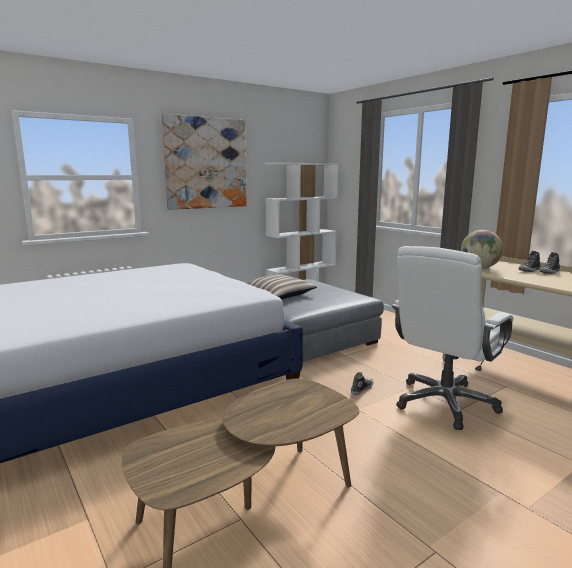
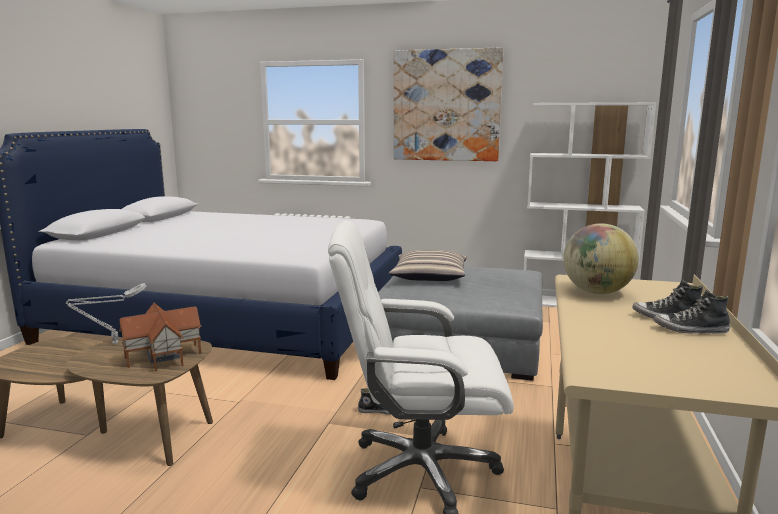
camera: 50 degrees right, 0 degrees up
none -> grey table lamp [66,283,147,344]
none -> toy house [119,303,202,371]

